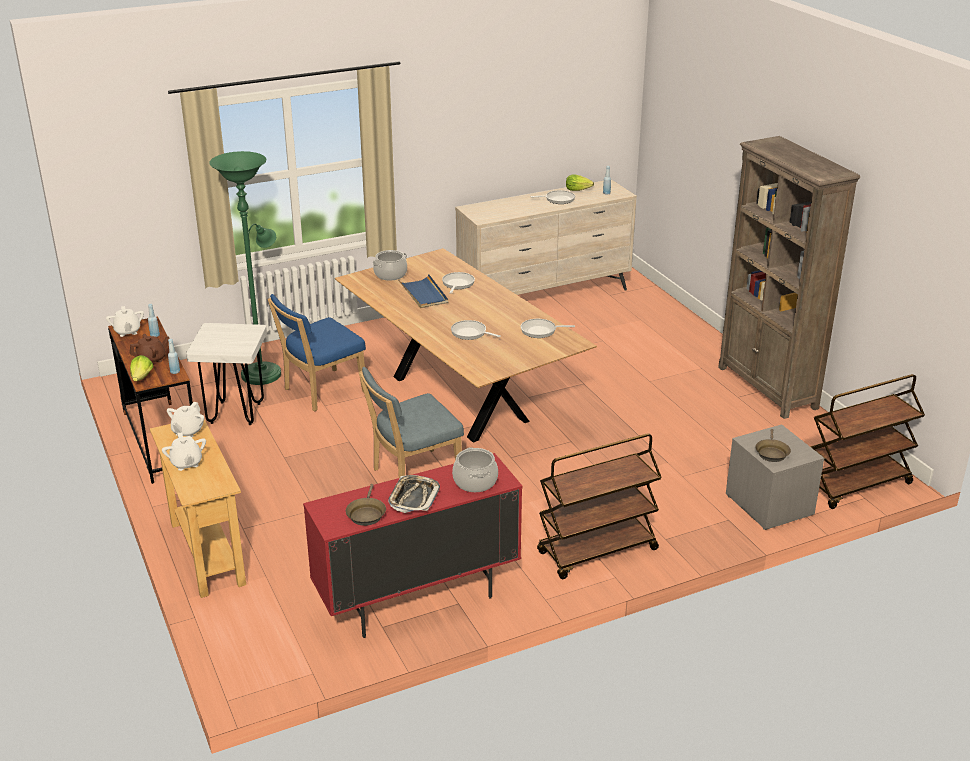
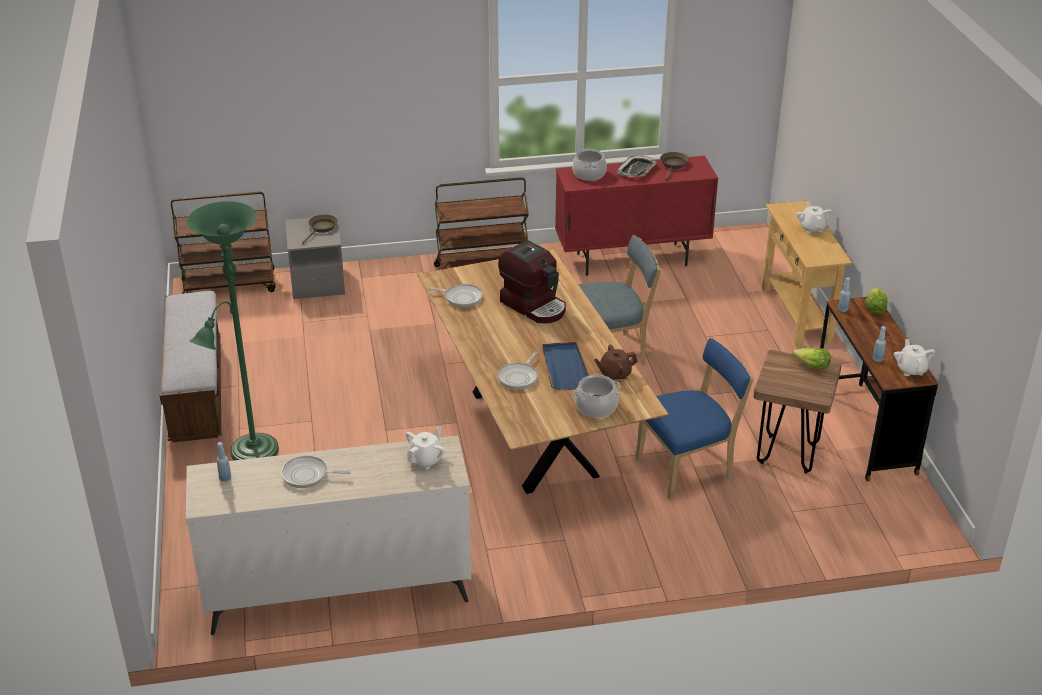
camera: 165 degrees left, 5 degrees up
brown teapot [129,334,169,363] -> brown teapot moved to [594,345,638,380]
white teapot [167,402,204,438] -> white teapot moved to [406,427,444,469]
white stool [186,323,267,425] -> brown stool [754,350,842,473]
green floor lamp [209,151,281,385] -> green floor lamp moved to [187,201,279,460]
frying pan [451,320,501,340] -> coffee machine [498,241,566,323]
lettuce [566,174,594,191] -> lettuce moved to [792,348,831,369]
brown bookcase [718,136,860,419] -> bench [159,291,221,443]

